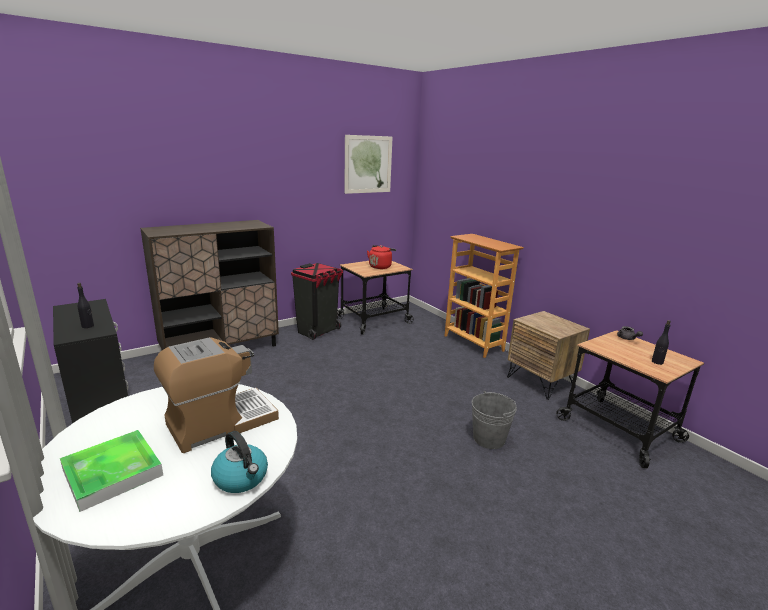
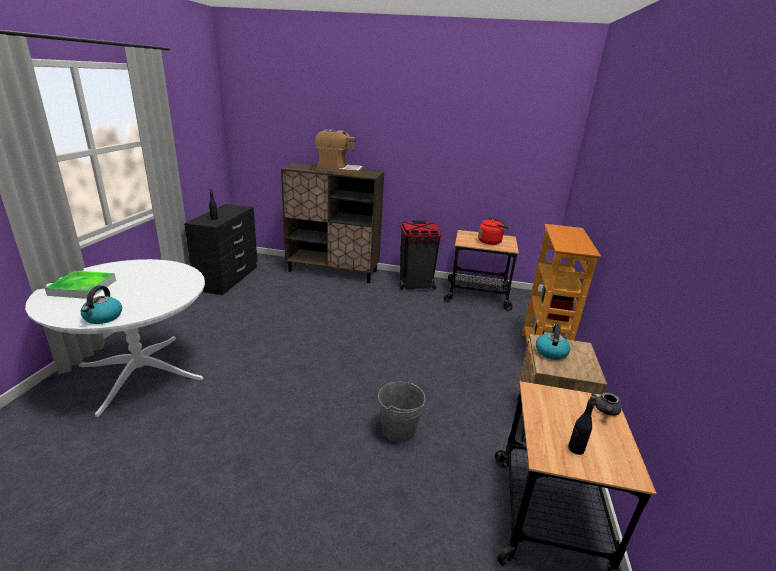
camera: 45 degrees right, 5 degrees up
coffee machine [154,337,279,453] -> coffee machine moved to [315,129,363,175]
picture [344,135,393,194] -> none
none -> kettle [536,324,570,360]

